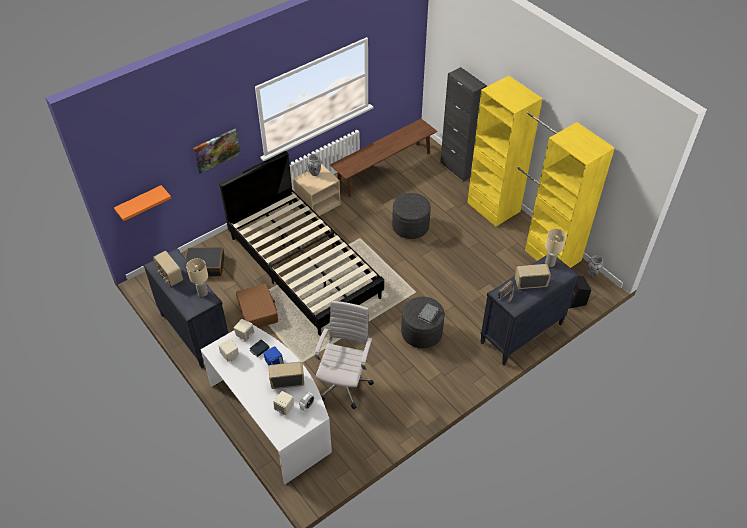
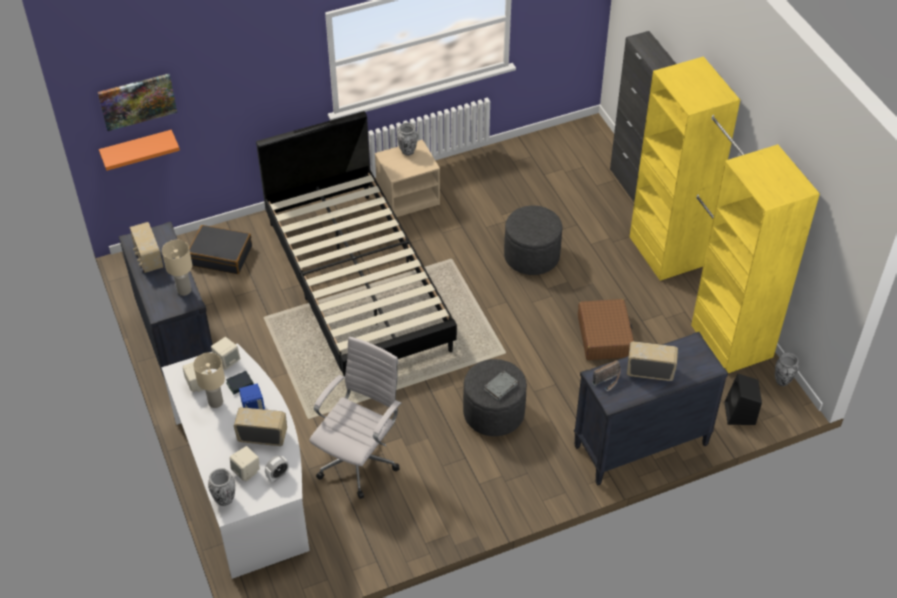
camera: 15 degrees right, 0 degrees up
picture [193,129,241,174] -> picture moved to [98,74,177,131]
brown suitcase [236,284,278,328] -> brown suitcase moved to [578,299,634,360]
brown bench [330,119,437,197] -> none
beige table lamp [545,229,566,267] -> beige table lamp moved to [193,352,225,408]
none -> vase [208,468,235,506]

